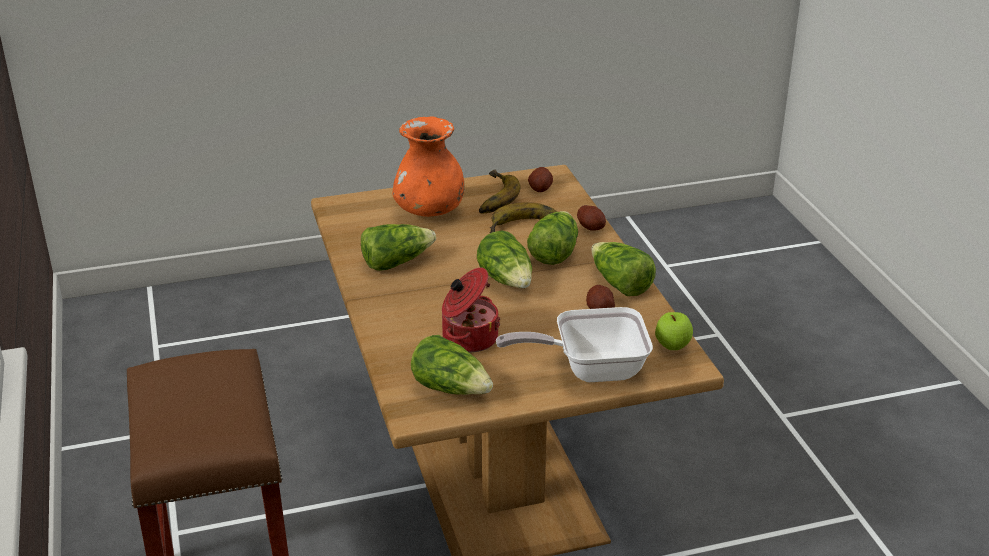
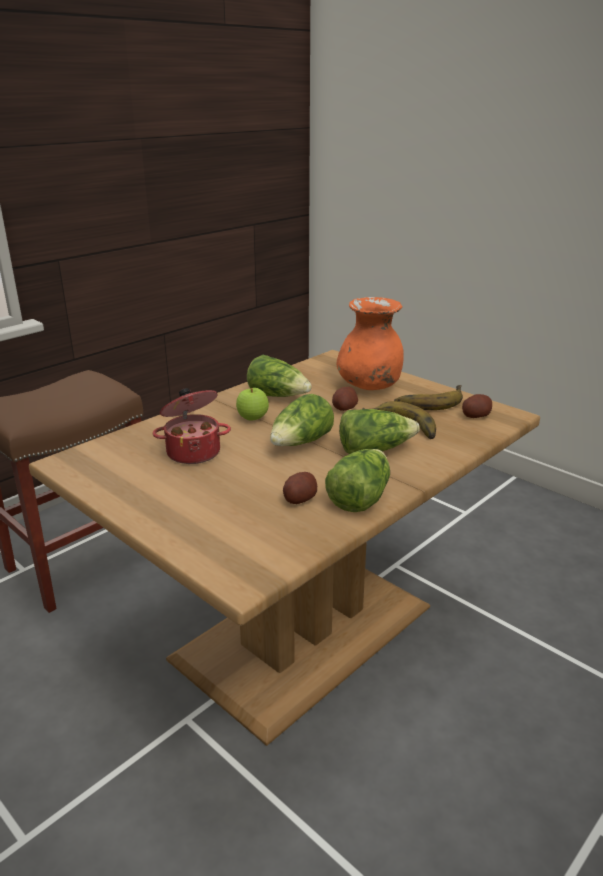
camera: 60 degrees right, 5 degrees down
lettuce [411,335,493,395] -> none
frying pan [496,307,653,382] -> none
potato [577,205,606,231] -> potato moved to [332,387,358,411]
apple [655,312,693,350] -> apple moved to [236,388,269,421]

